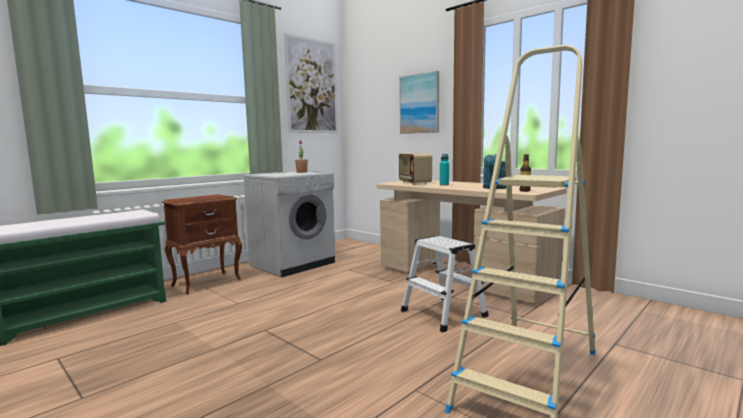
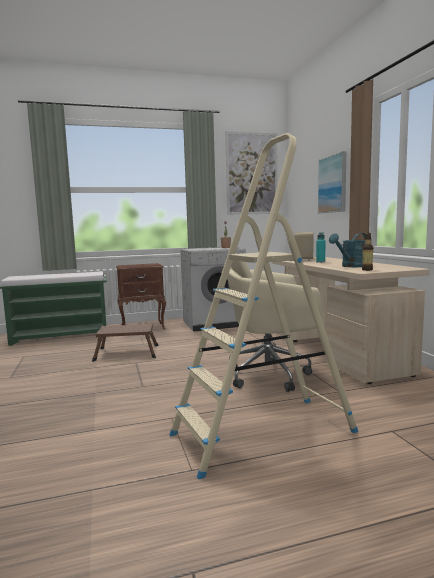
camera: 30 degrees right, 0 degrees up
white step ladder [401,235,489,332] -> beige office chair [227,253,325,392]
none -> brown step ladder [92,323,159,362]

